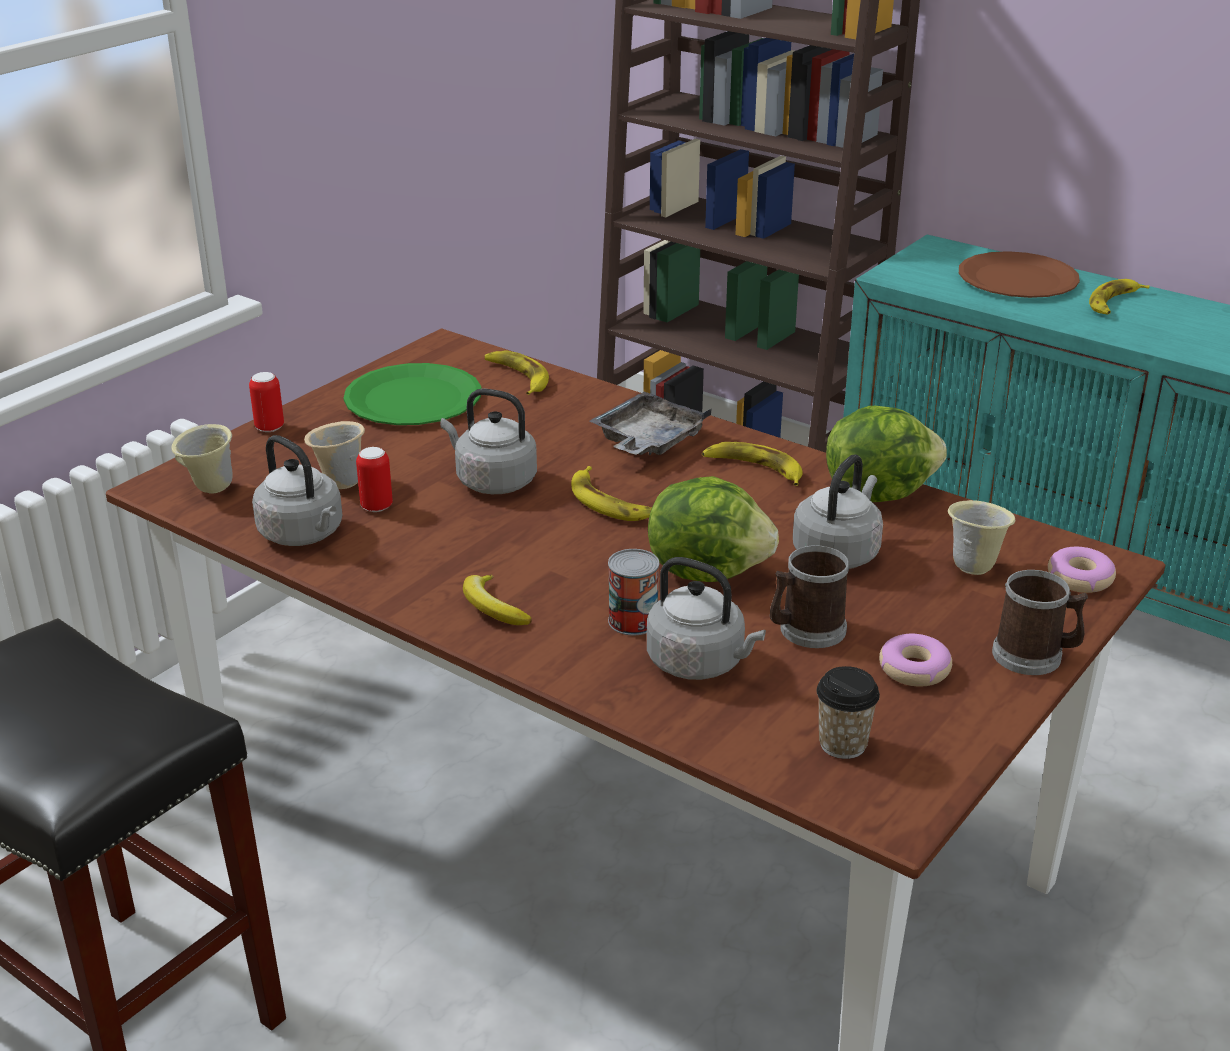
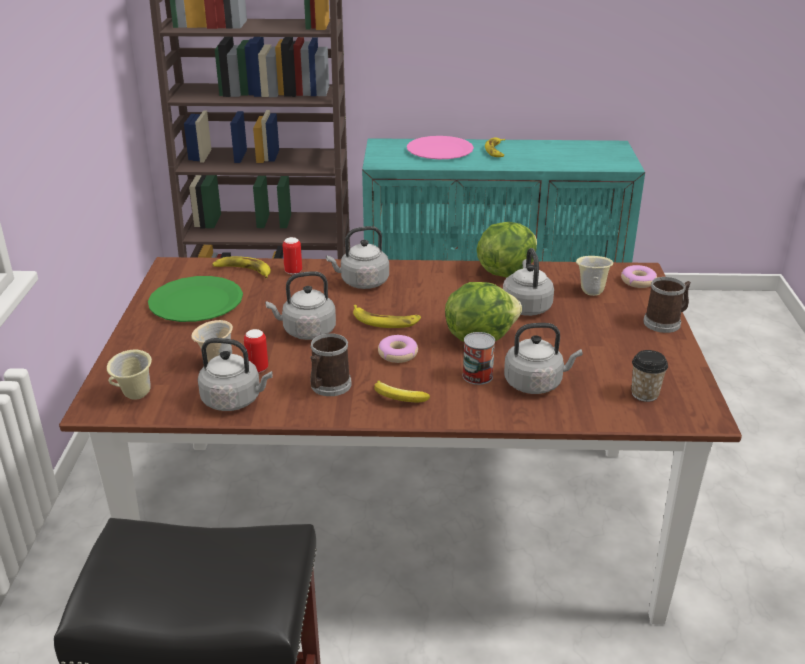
camera: 35 degrees left, 0 degrees up
can [249,372,284,432] -> can moved to [283,237,302,275]
grey tray [590,391,712,455] -> grey kettle [326,226,389,289]
banana [702,442,803,486] -> none
mug [770,545,849,648] -> mug moved to [310,333,352,396]
donut [879,634,952,687] -> donut moved to [378,335,418,363]
brown plate [959,251,1080,298] -> pink plate [407,136,474,159]

